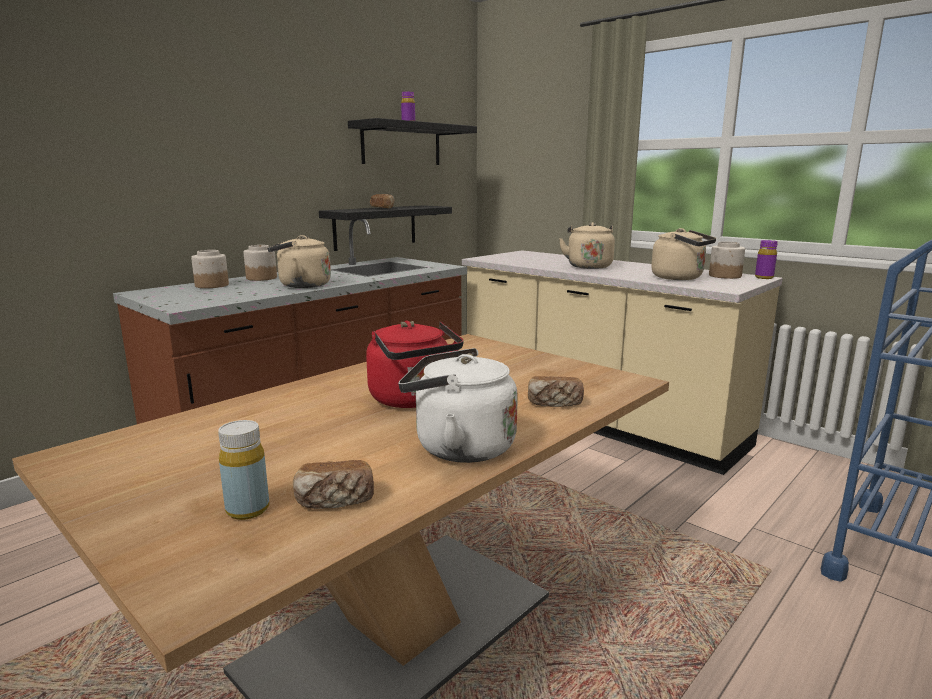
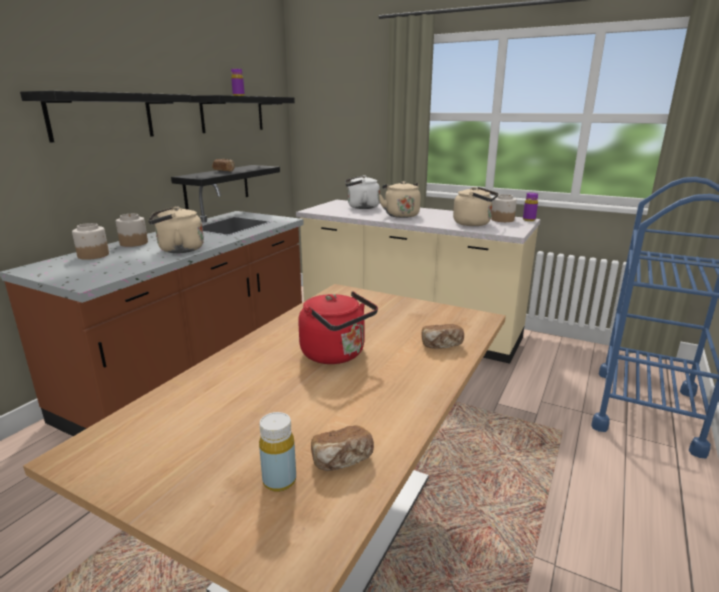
camera: 15 degrees left, 5 degrees up
white kettle [398,348,518,463] -> white kettle moved to [345,175,380,209]
none -> black shelf [20,91,191,143]

